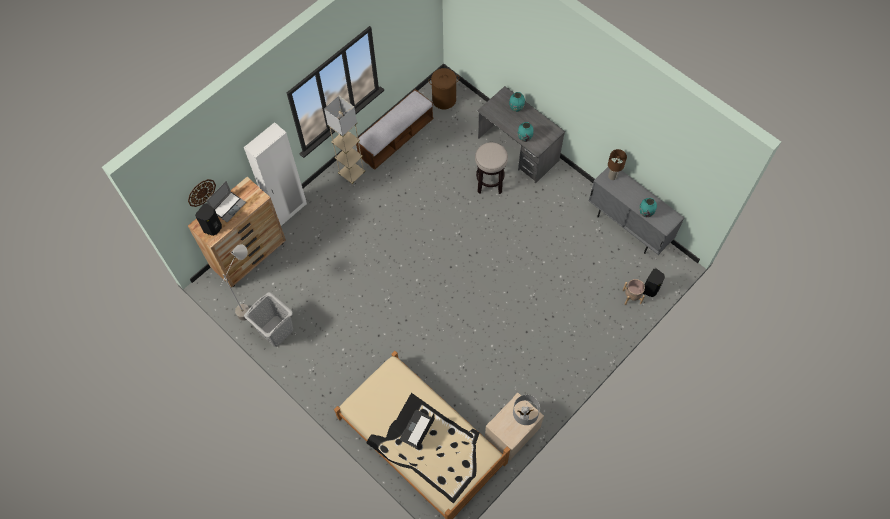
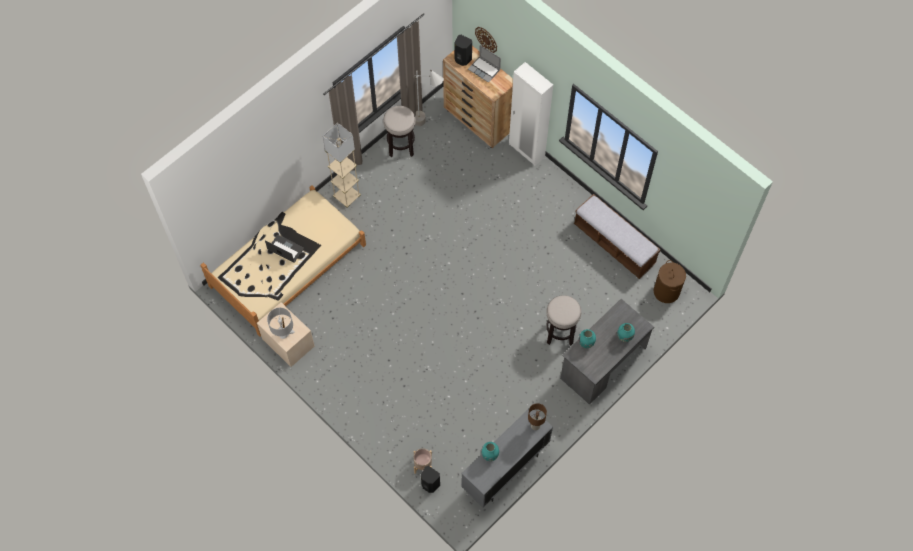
camera: 90 degrees right, 0 degrees up
grey laundry basket [244,292,293,347] -> stool [383,106,416,157]
beige floor lamp [324,96,365,184] -> beige floor lamp moved to [323,123,361,208]

